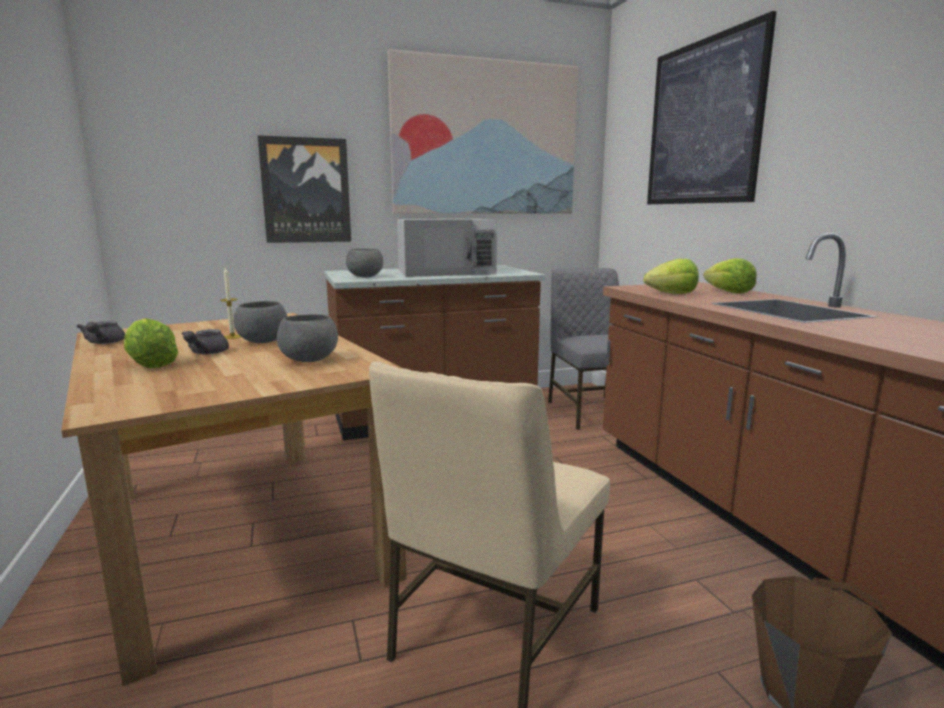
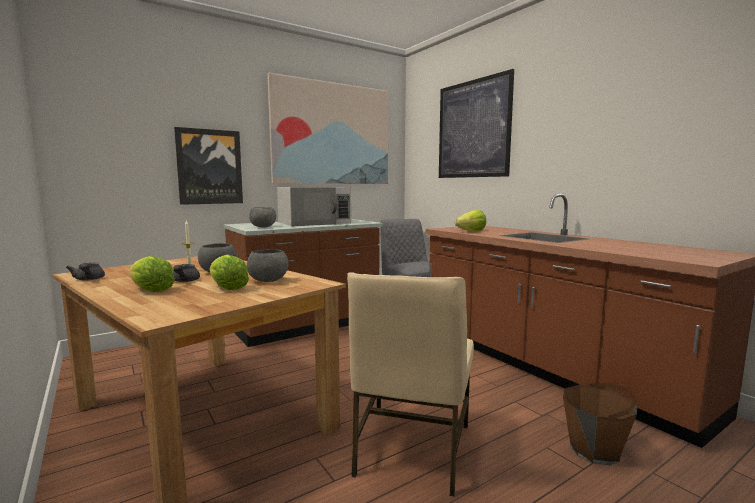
camera: 15 degrees left, 5 degrees down
lettuce [703,258,757,294] -> lettuce moved to [210,254,249,290]

